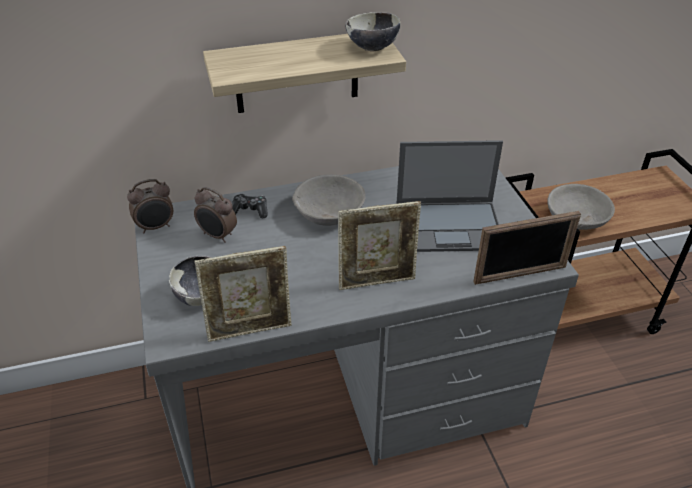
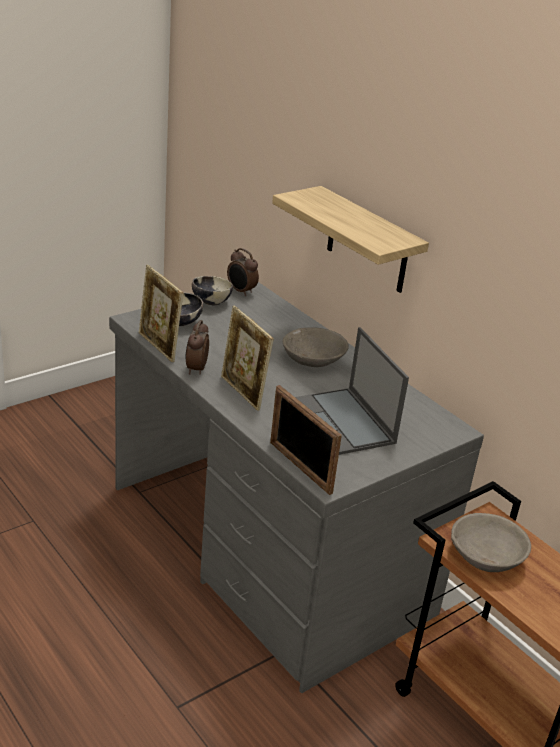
camera: 65 degrees right, 10 degrees down
alarm clock [194,187,237,243] -> alarm clock moved to [186,320,209,374]
game controller [232,194,268,218] -> none
bowl [345,12,400,51] -> bowl moved to [192,276,233,305]

